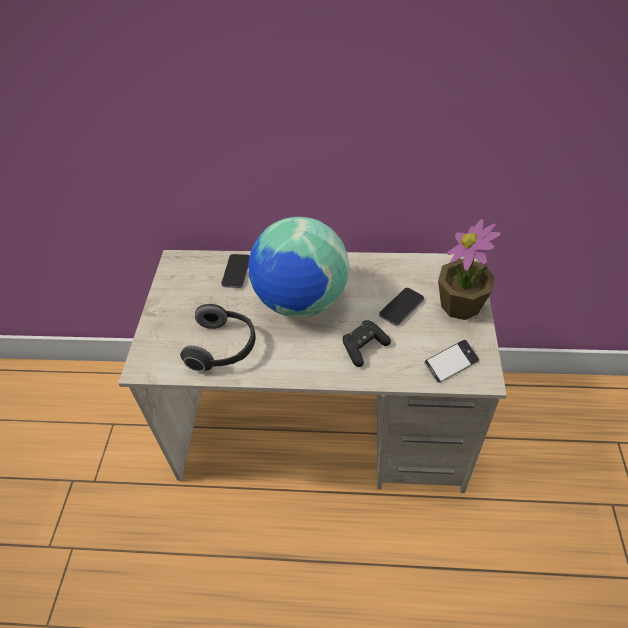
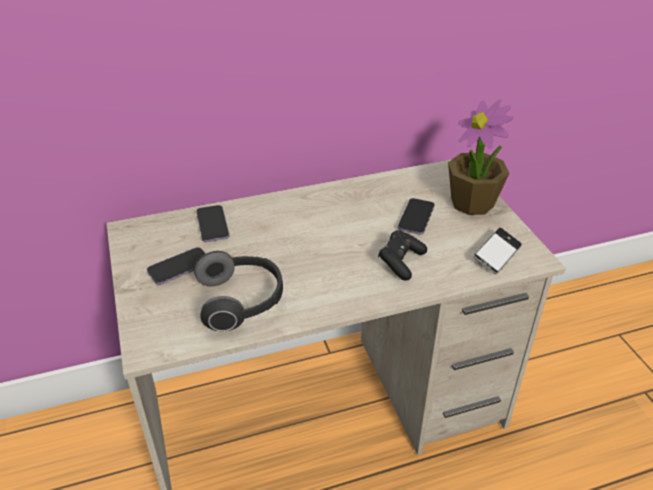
camera: 25 degrees left, 10 degrees down
globe [248,217,349,318] -> none
none -> phone [147,247,206,285]

